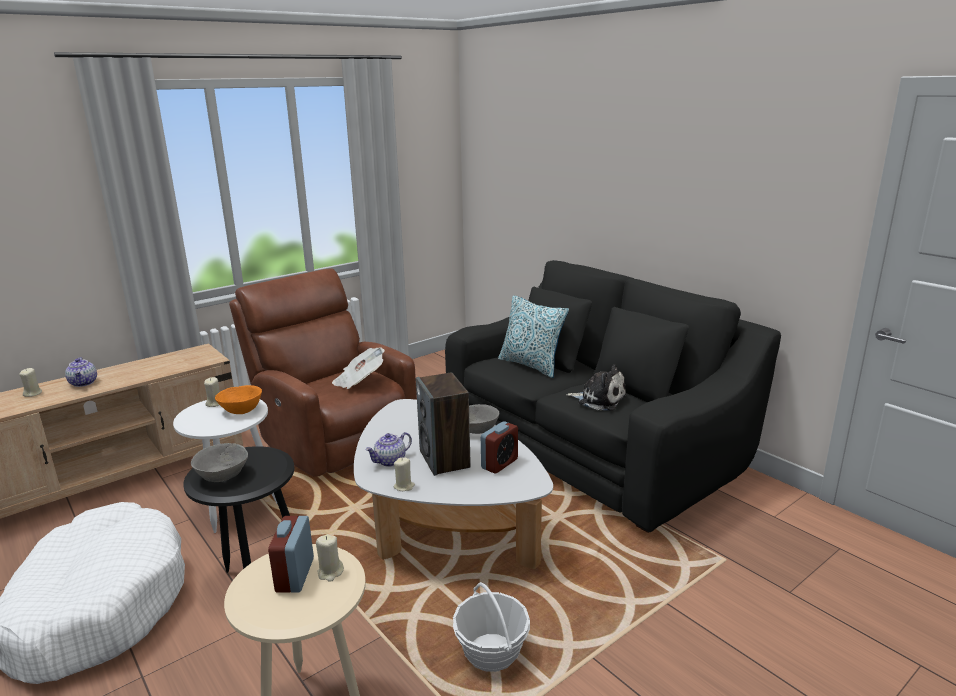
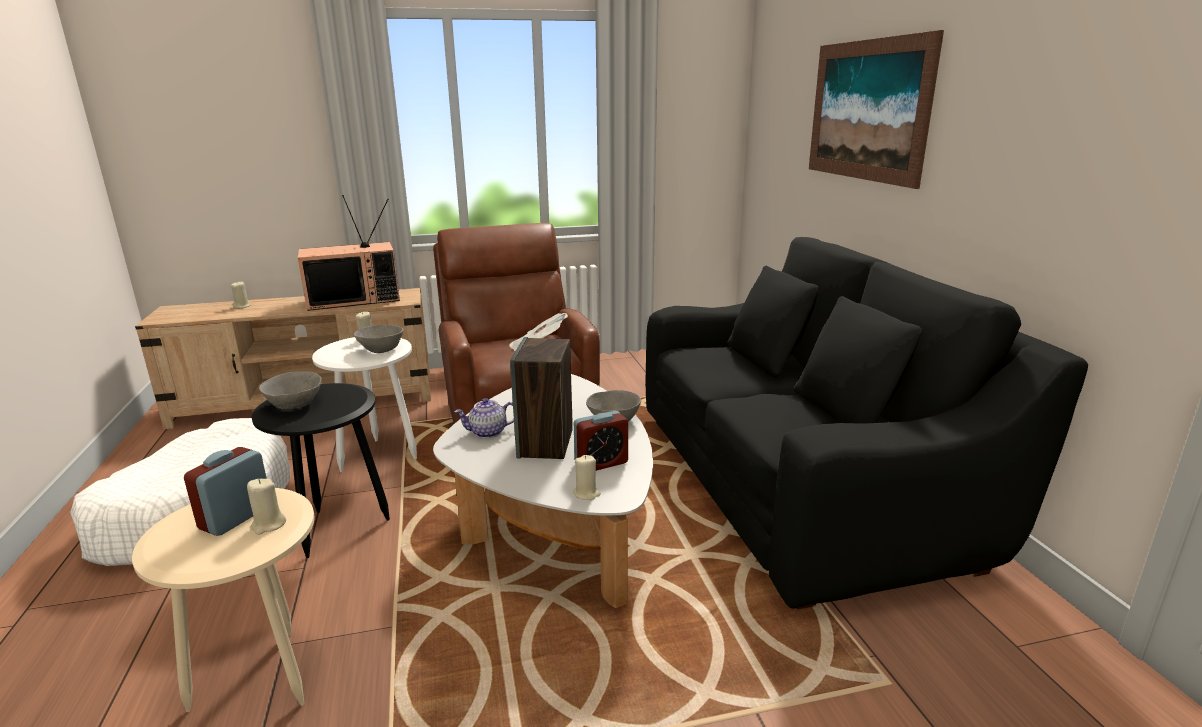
camera: 25 degrees right, 0 degrees up
teapot [65,357,97,387] -> none
orange bowl [215,385,262,414] -> grey bowl [354,325,403,353]
beige candle [394,457,415,491] -> beige candle moved to [573,455,601,500]
basket [453,582,530,672] -> none
pillow [498,295,569,378] -> none
plush toy [566,364,627,411] -> none
none -> television [298,195,400,311]
none -> picture [809,30,944,189]

